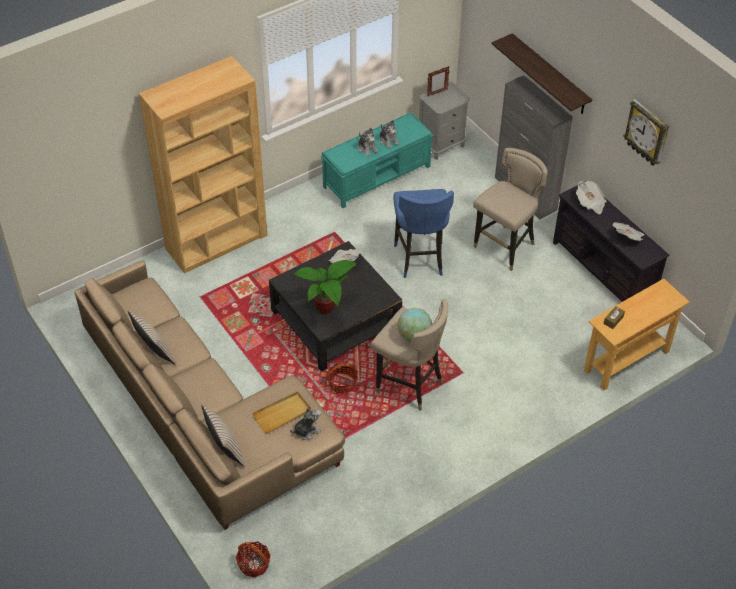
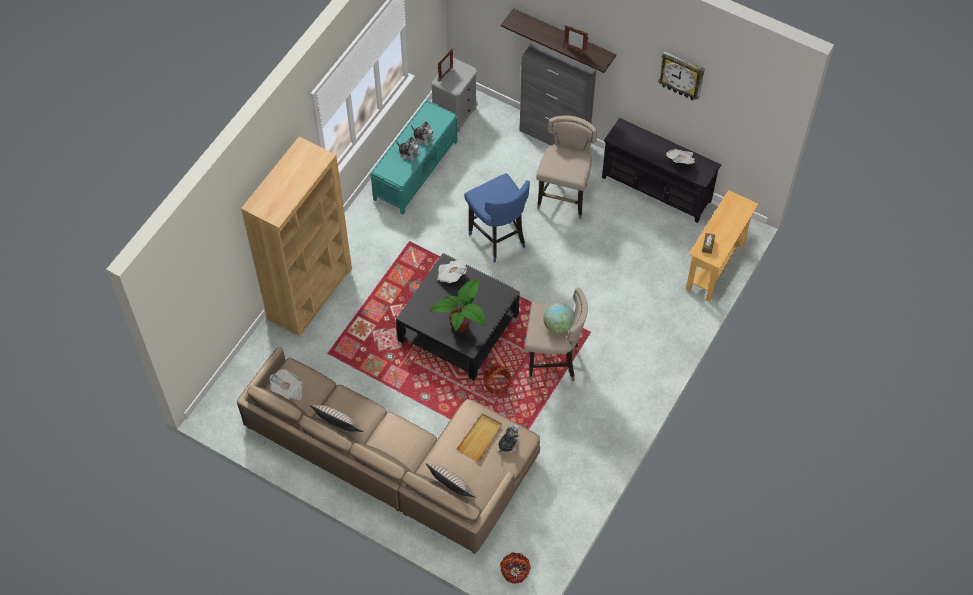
camera: 25 degrees left, 10 degrees up
newspaper [576,181,607,214] -> newspaper moved to [270,369,303,400]
none -> picture frame [564,25,588,54]

